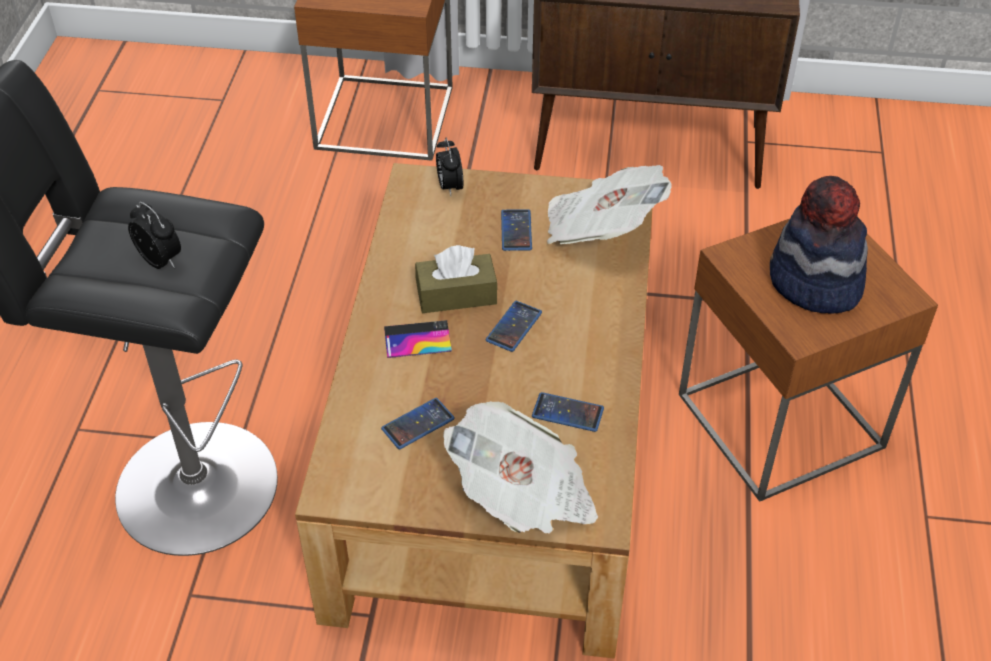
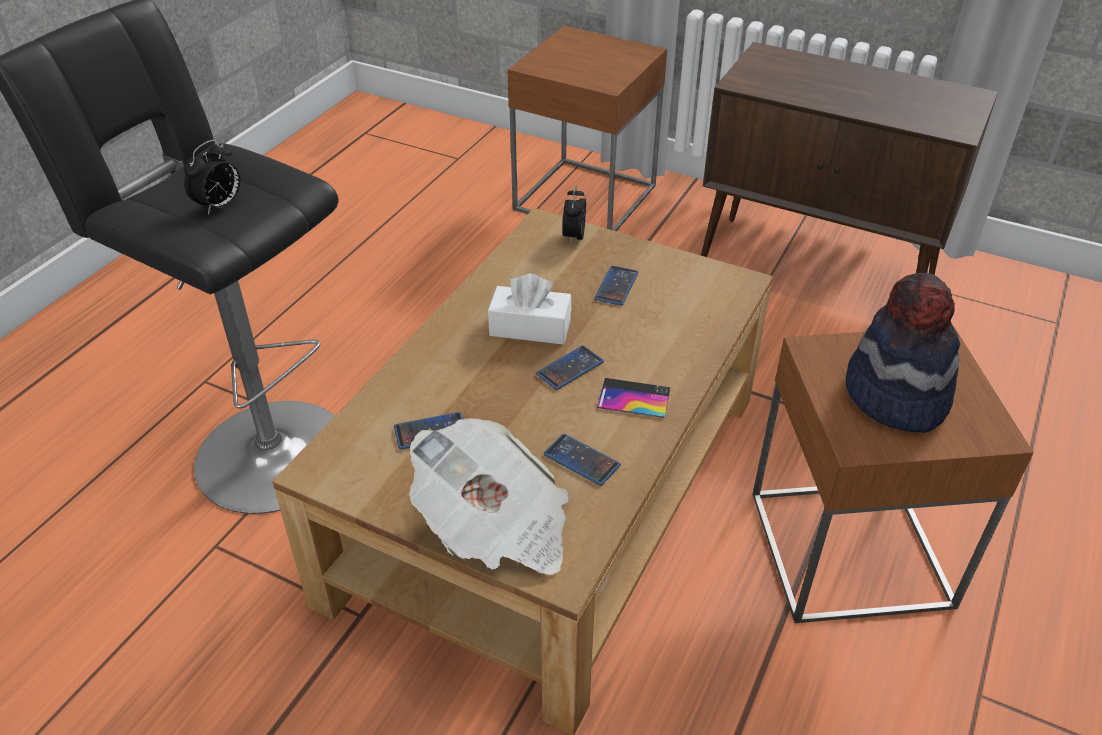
camera: 20 degrees right, 5 degrees down
alarm clock [128,202,181,269] -> alarm clock turned 60 degrees clockwise [184,140,240,215]
phone [384,320,452,358] -> phone moved to [597,378,670,418]
brown tissue box [415,245,497,313] -> white tissue box [488,274,571,345]
newspaper [547,165,672,244] -> none

